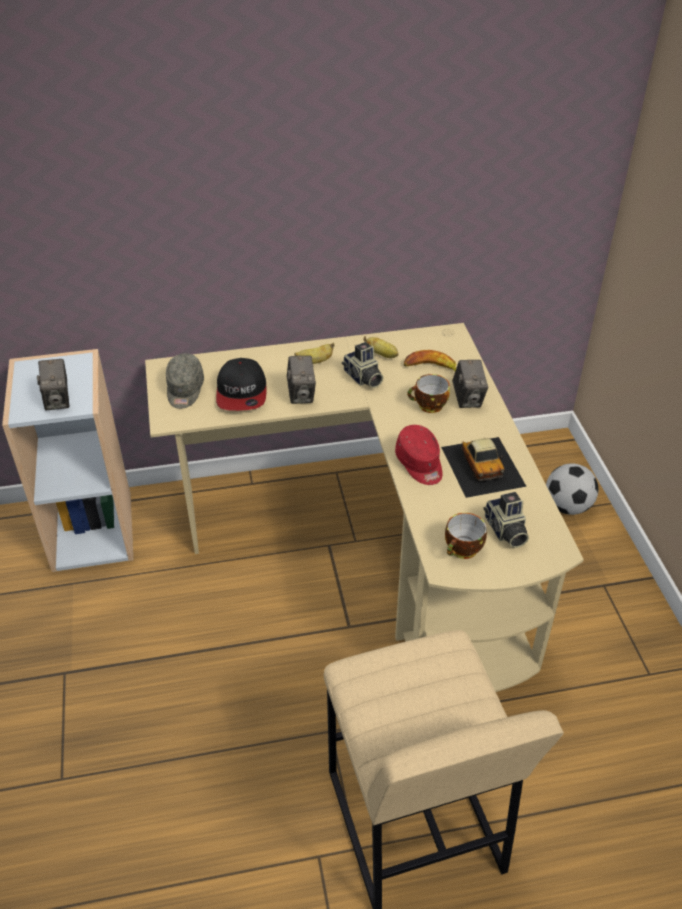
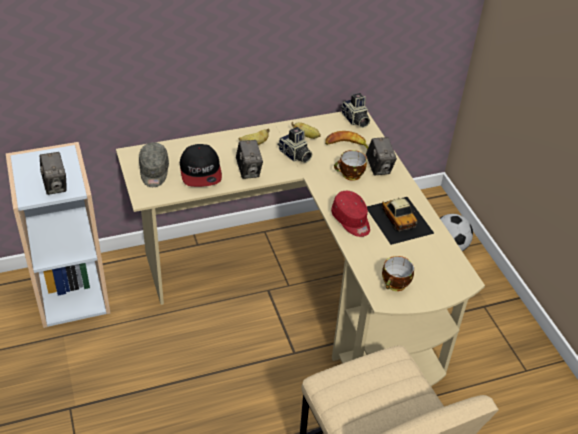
camera: 10 degrees left, 0 degrees up
camera [483,492,529,548] -> camera moved to [341,93,370,128]

